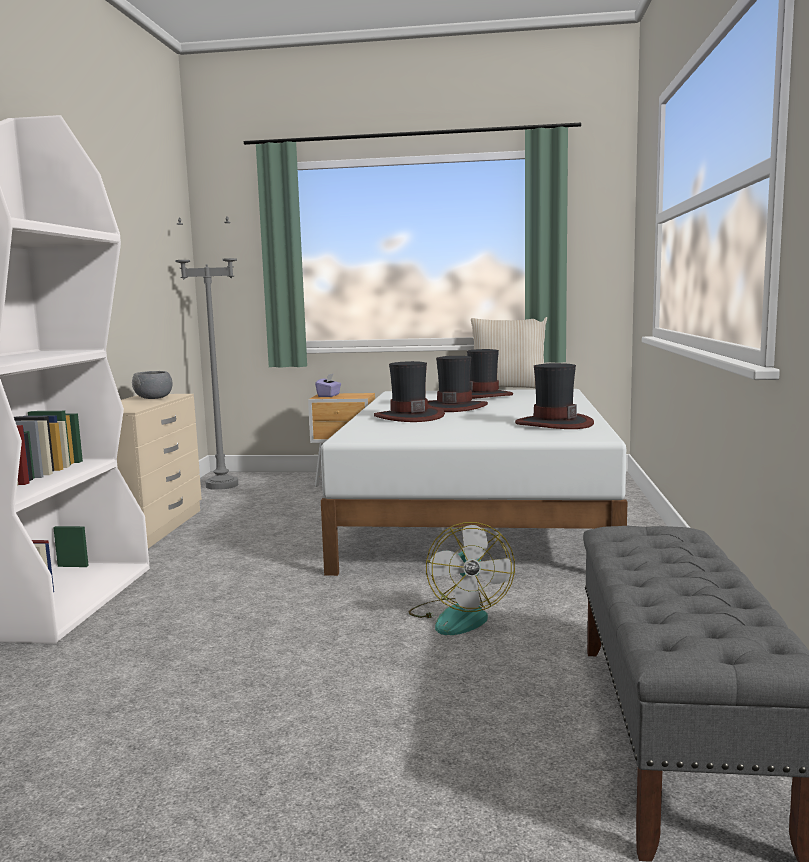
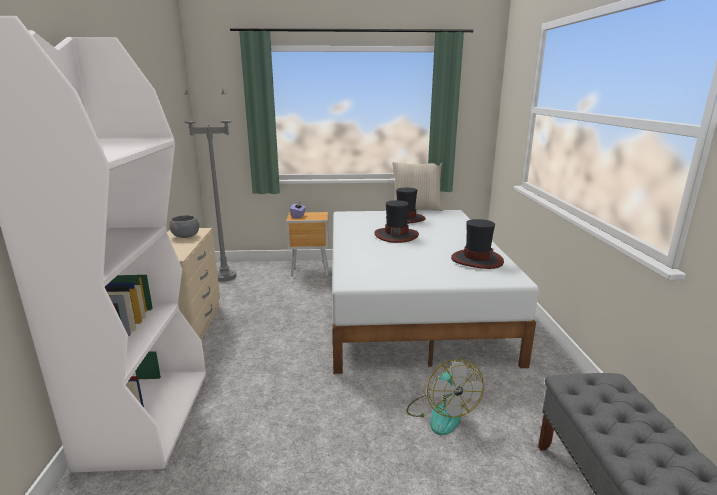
camera: 10 degrees left, 10 degrees up
hat [374,361,445,422] -> none

